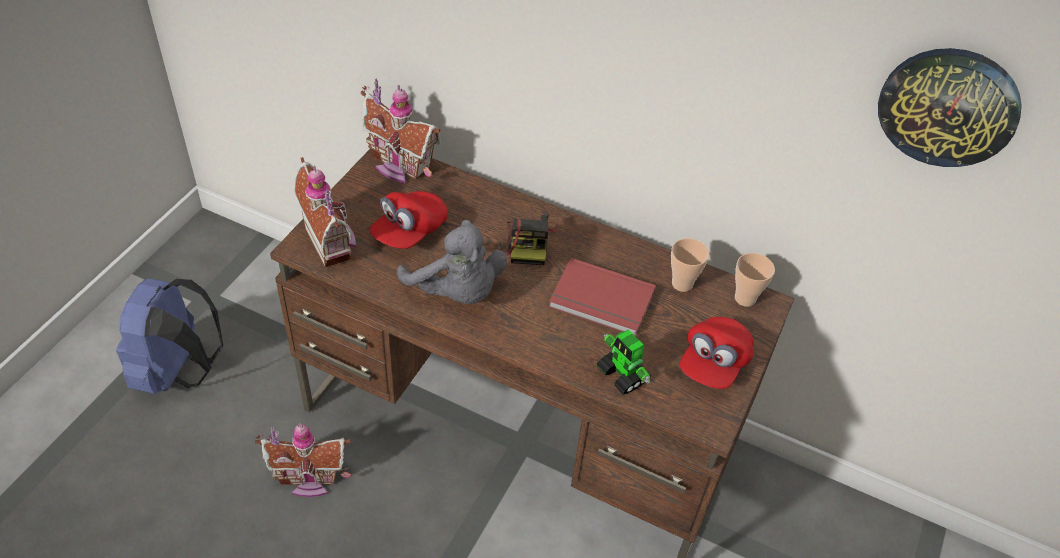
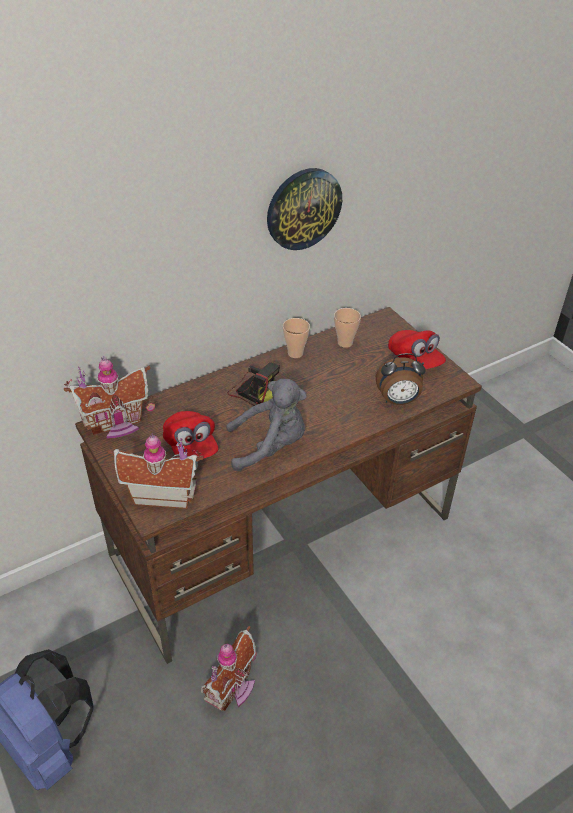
camera: 55 degrees left, 5 degrees down
red book [549,258,656,336] -> none
toy robot [596,330,651,395] -> alarm clock [376,353,426,405]
cup [735,253,775,307] -> cup moved to [283,318,310,358]
wall clock [878,48,1022,167] -> wall clock moved to [267,168,342,250]

